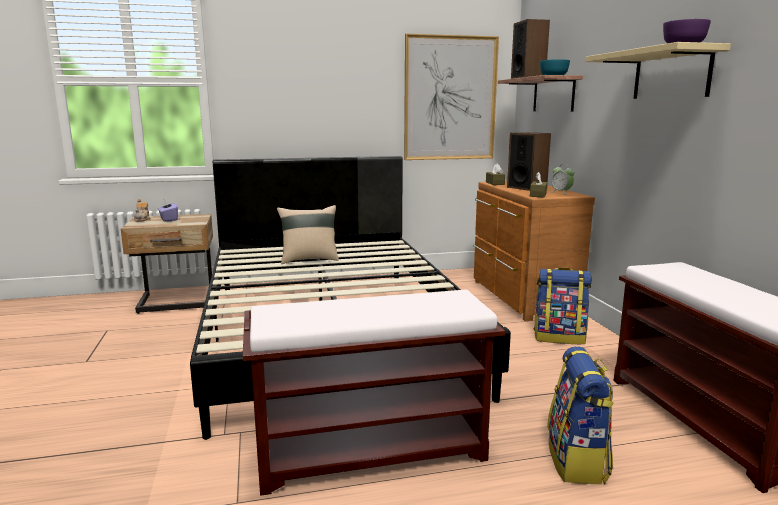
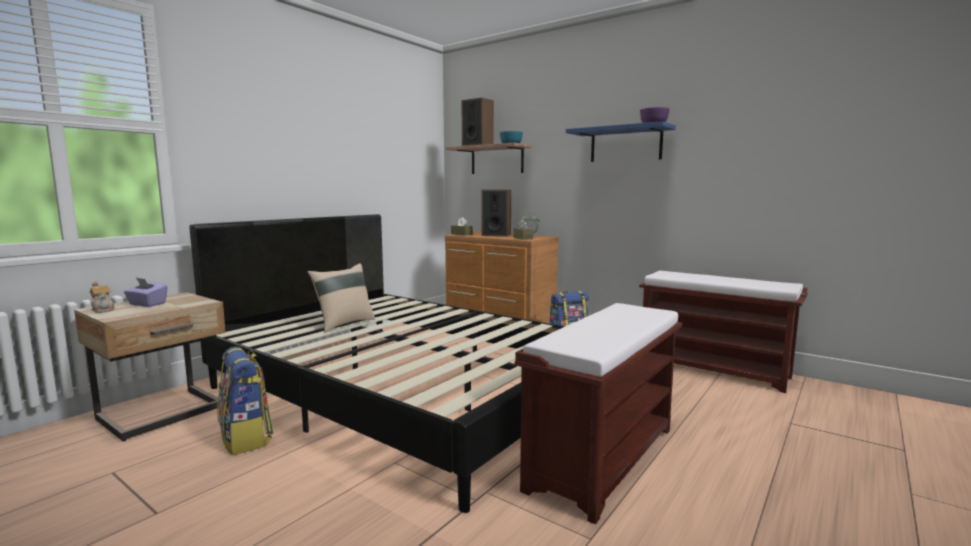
camera: 40 degrees left, 5 degrees down
picture [404,34,499,160] -> none
backpack [547,347,614,484] -> backpack moved to [217,347,274,455]
beige shelf [585,42,731,99] -> blue shelf [566,121,676,162]

